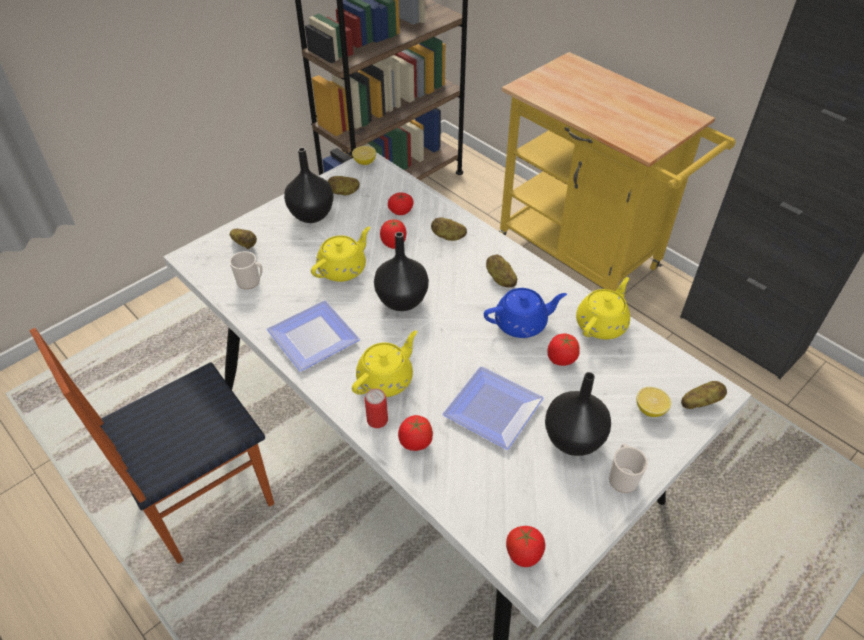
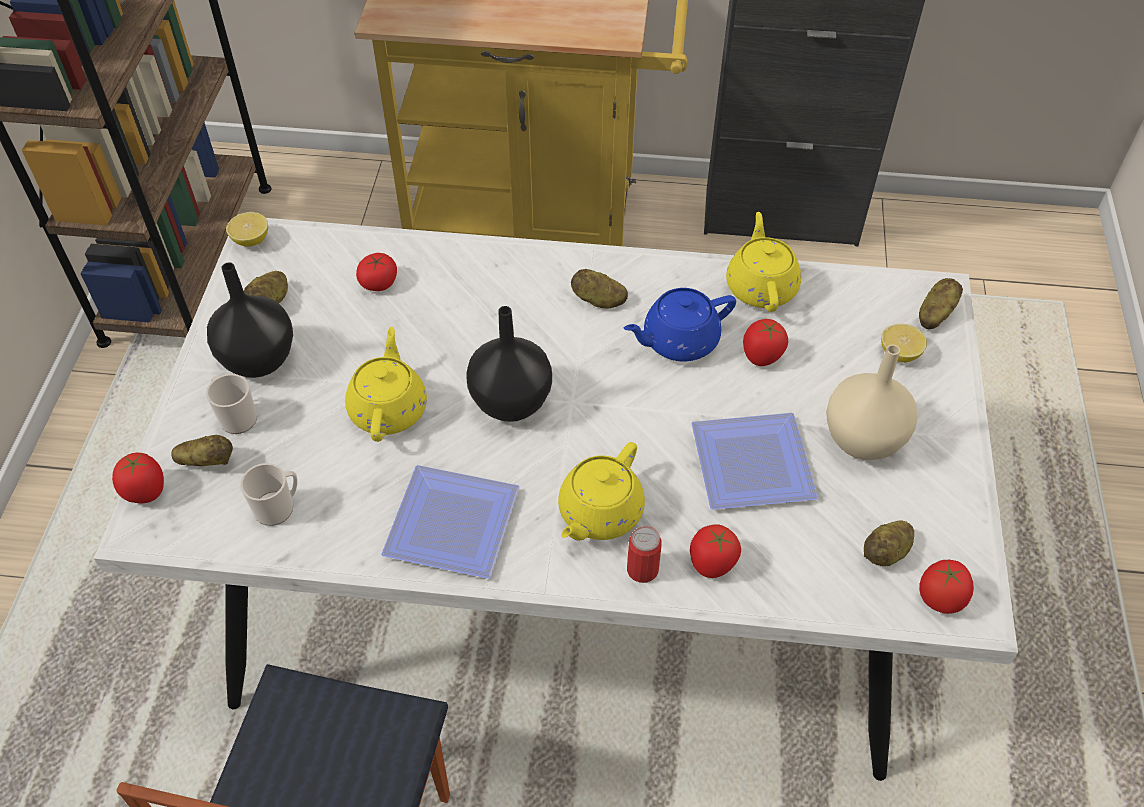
camera: 40 degrees left, 5 degrees up
yellow teapot [352,330,417,397] -> yellow teapot turned 150 degrees counterclockwise [558,442,645,541]
tomato [380,219,406,249] -> tomato moved to [112,453,164,503]
potato [431,218,467,241] -> potato moved to [864,521,914,566]
blue teapot [484,288,567,338] -> blue teapot turned 150 degrees counterclockwise [624,288,736,361]
black vase [545,372,611,456] -> beige vase [826,345,917,460]
mug [609,443,648,493] -> mug moved to [206,374,257,434]

